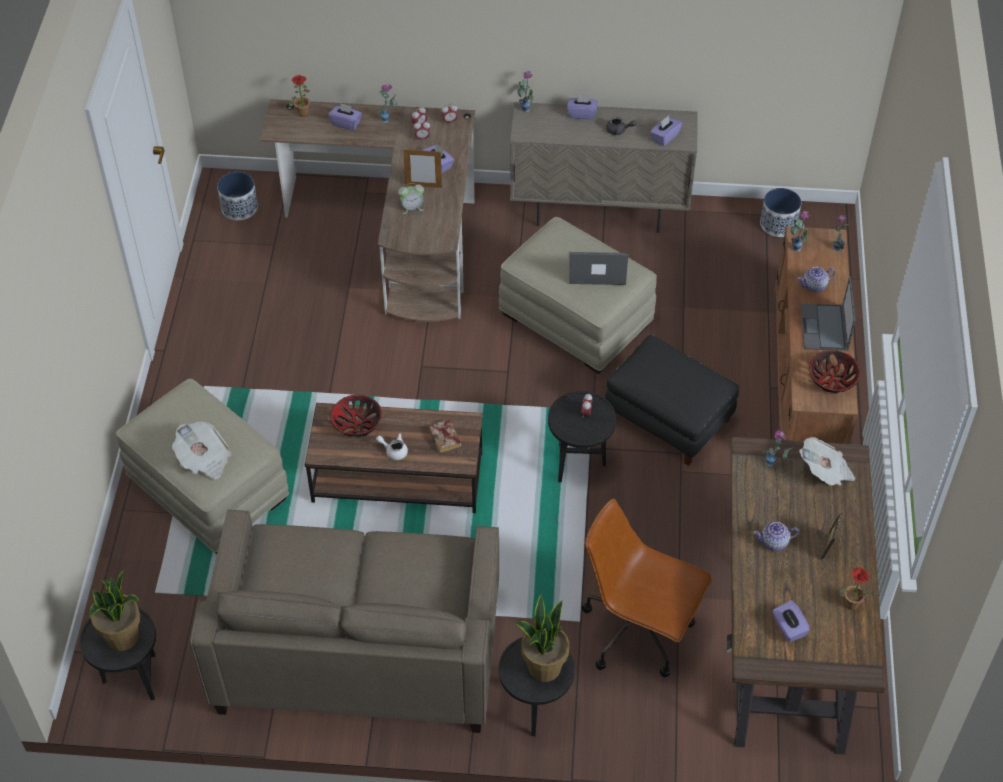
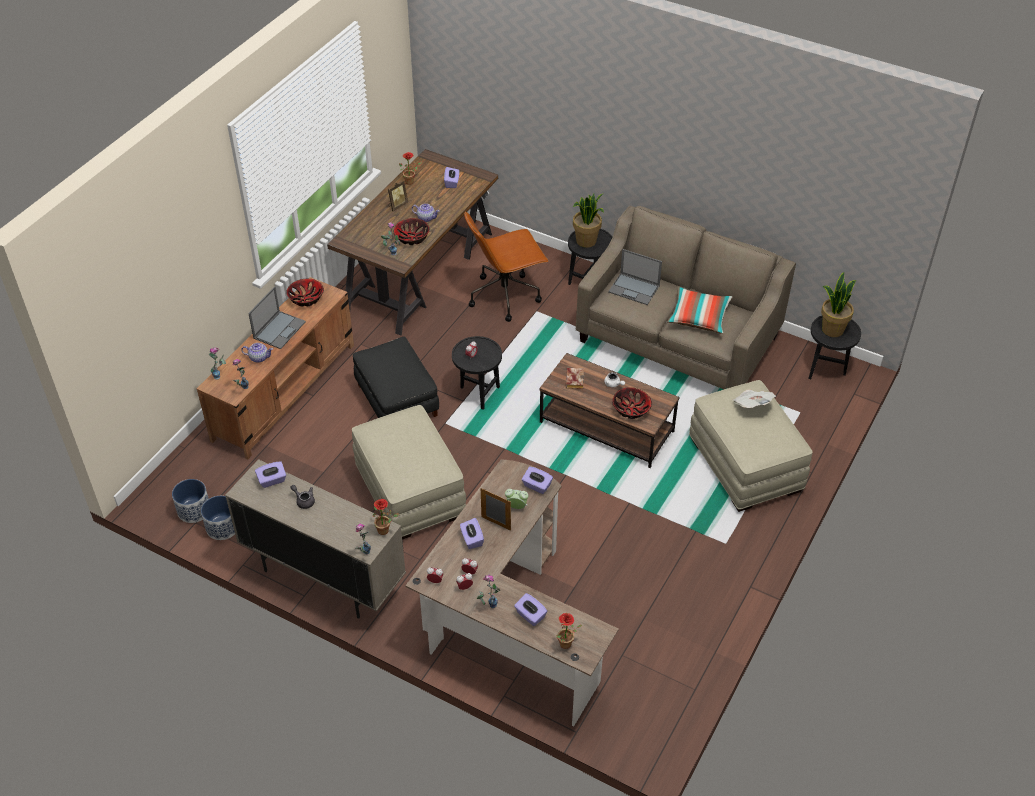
camera: 155 degrees left, 5 degrees down
planter [217,172,258,220] -> planter moved to [201,496,235,540]
purple tissue box [567,94,597,120] -> purple tissue box moved to [522,467,553,494]
laptop [569,252,628,285] -> laptop moved to [608,249,662,305]
brown office chair [582,499,713,677] -> brown office chair turned 105 degrees clockwise [464,211,548,322]
newspaper [799,437,855,486] -> none
none -> potted plant [373,499,399,535]
none -> bowl [394,218,429,245]
none -> pillow [668,287,732,334]

